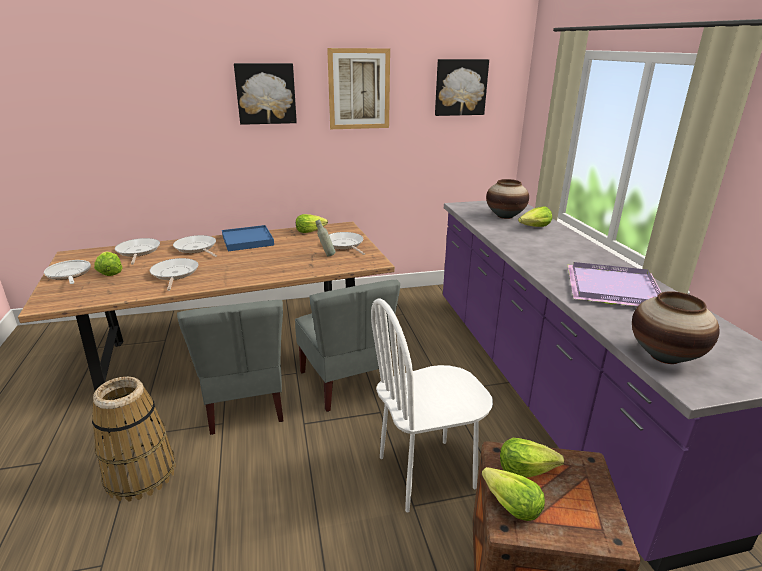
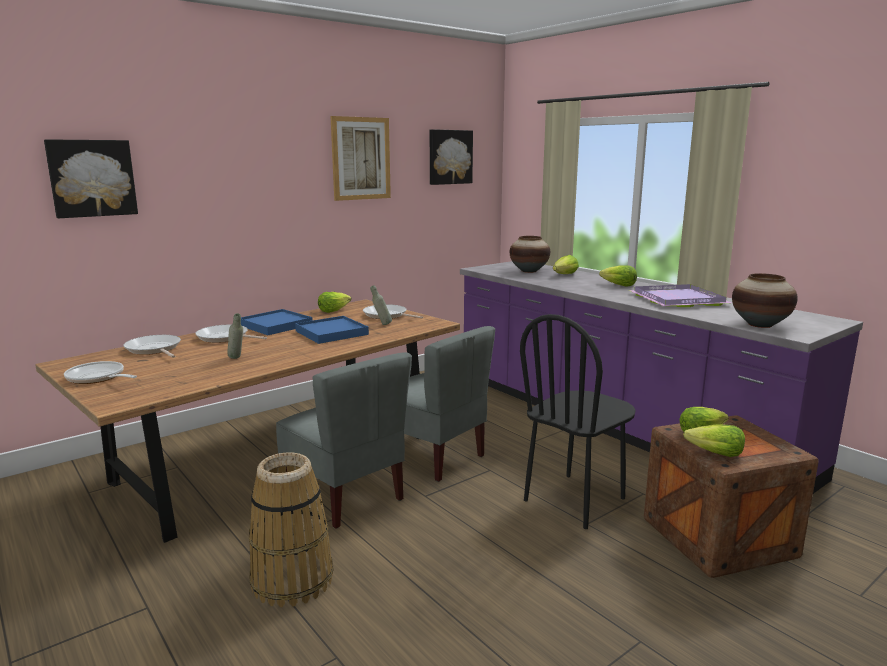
camera: 25 degrees left, 10 degrees down
lettuce [94,251,122,276] -> lettuce moved to [599,265,637,287]
frying pan [150,258,198,291] -> grey bottle [227,313,243,359]
picture [234,63,297,125] -> picture moved to [44,139,138,218]
white chair [371,298,493,513] -> black chair [520,314,636,529]
none -> blue tray [295,316,369,344]

